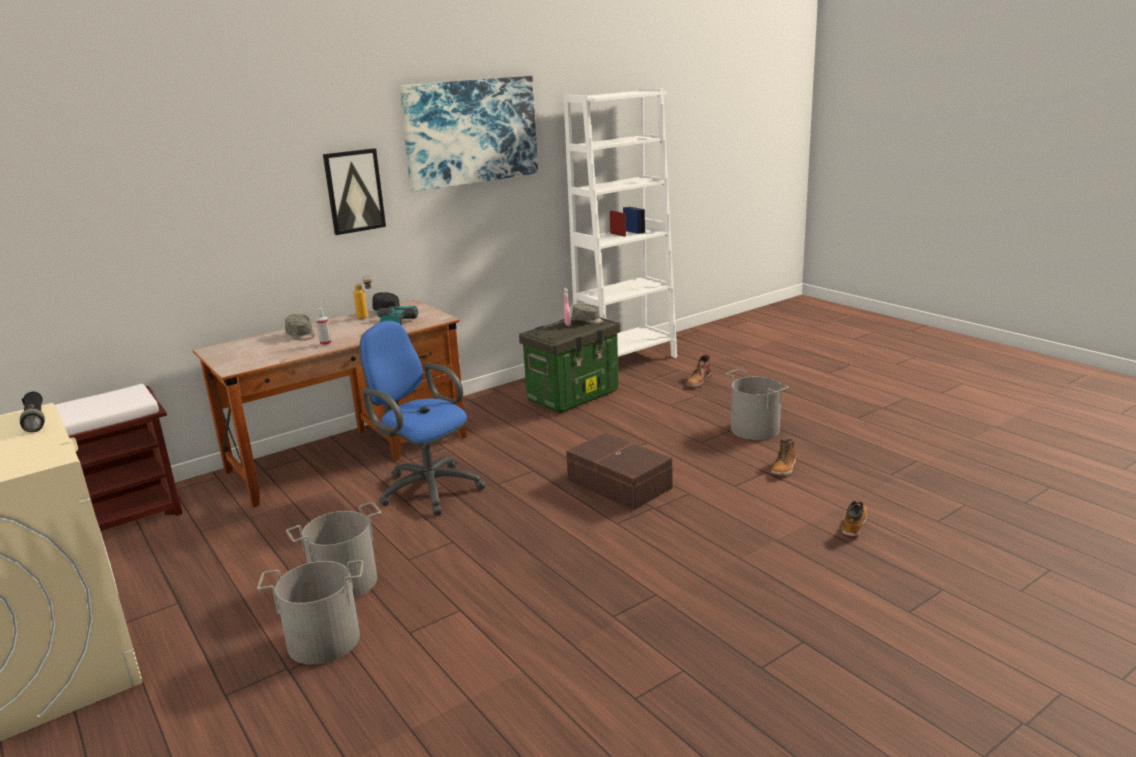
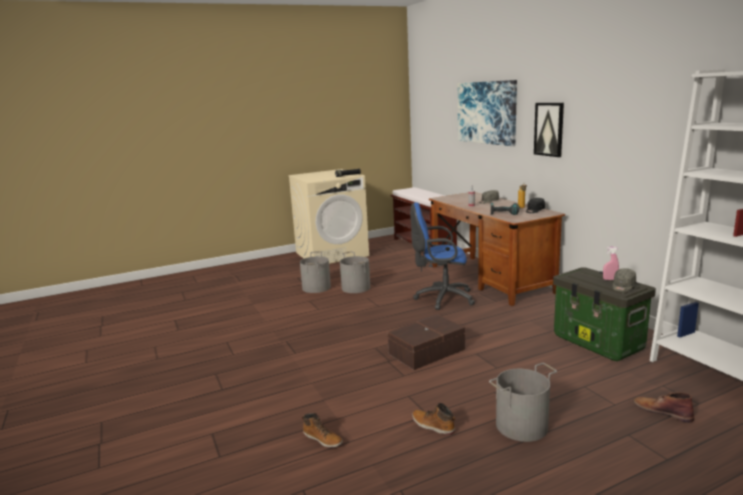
camera: 100 degrees right, 5 degrees down
blue office chair [360,321,485,515] -> blue office chair turned 135 degrees counterclockwise [410,202,475,310]
picture [399,76,538,192] -> picture moved to [458,80,517,146]

